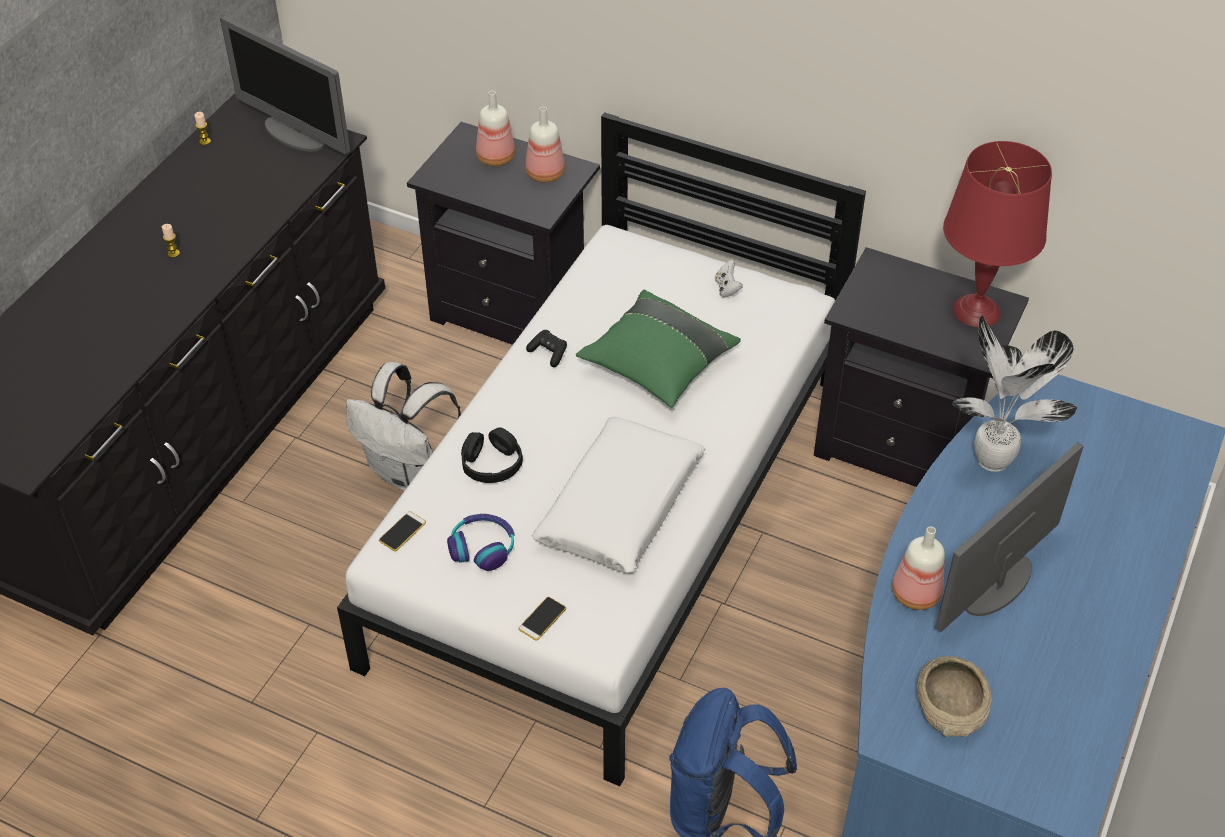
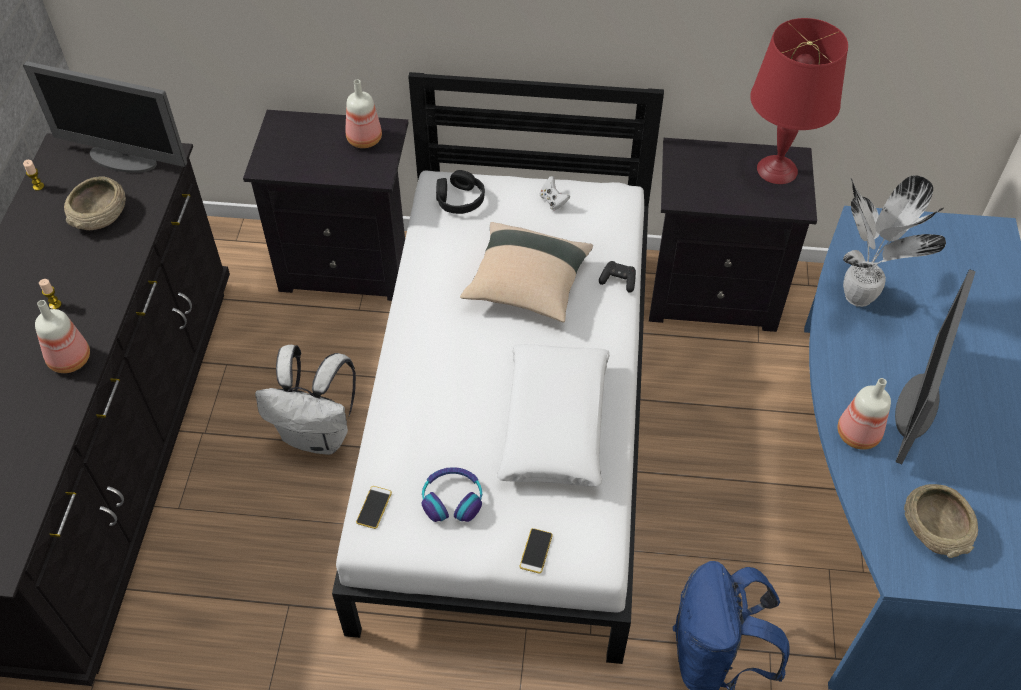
camera: 20 degrees left, 5 degrees up
black headphones [461,428,523,483] -> black headphones moved to [436,170,485,214]
bottle [476,91,515,166] -> bottle moved to [35,300,90,373]
black game controller [526,330,567,367] -> black game controller moved to [599,261,636,293]
green pillow [576,290,741,408] -> beige pillow [460,222,593,323]
none -> beige bowl [64,177,126,230]

